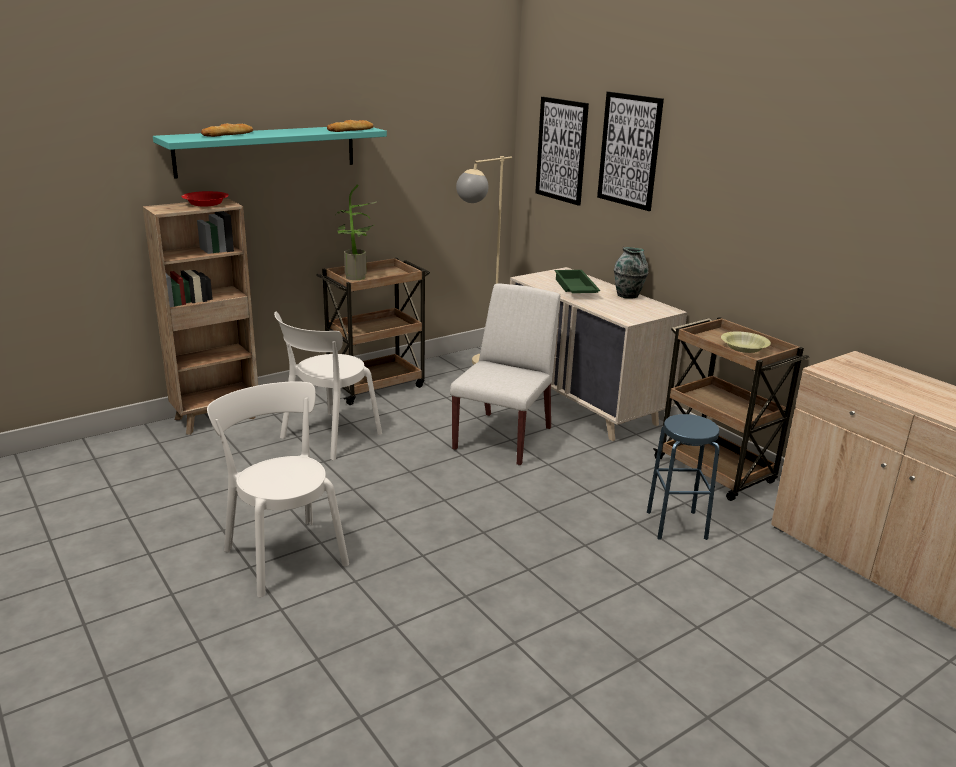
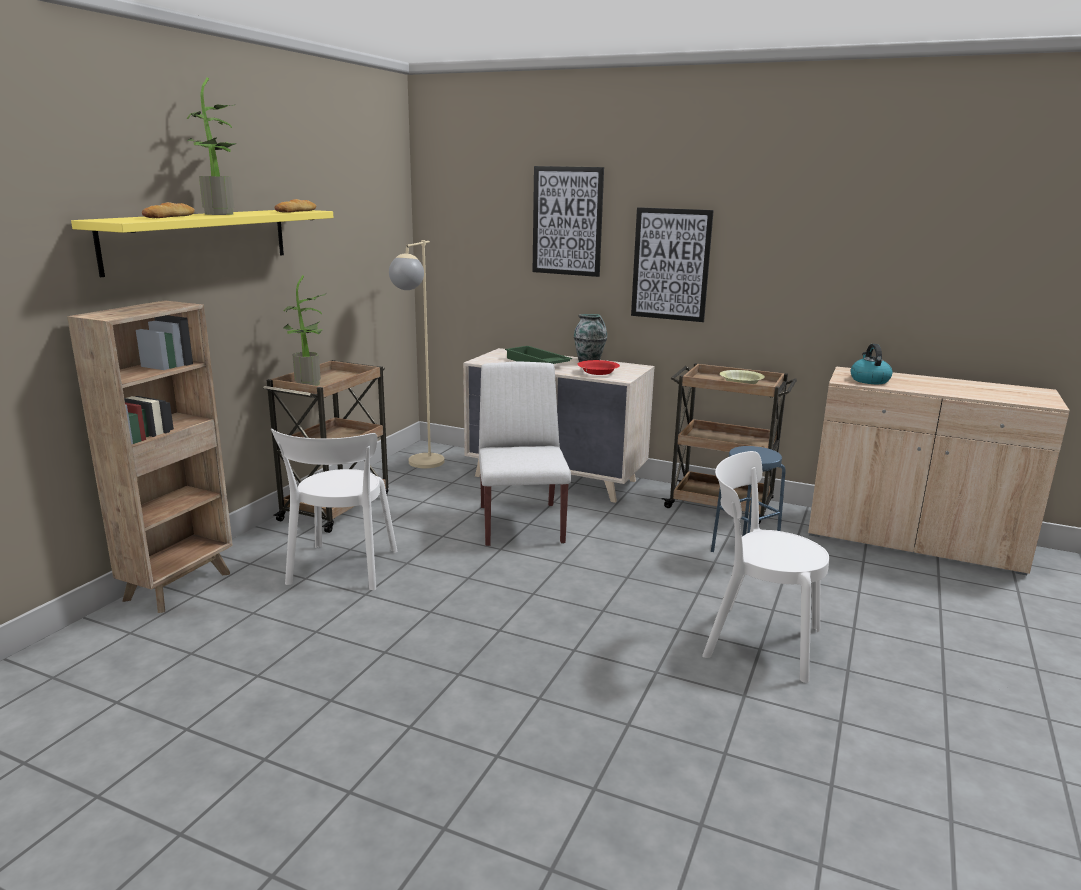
camera: 30 degrees left, 5 degrees down
turquoise shelf [153,127,387,179] -> yellow shelf [71,210,334,277]
red bowl [181,191,229,207] -> red bowl moved to [578,360,620,375]
white chair [207,381,349,597] -> white chair moved to [702,451,829,683]
picture [535,97,589,206] -> picture moved to [631,207,714,322]
none -> potted plant [187,78,236,215]
none -> kettle [851,344,892,384]

